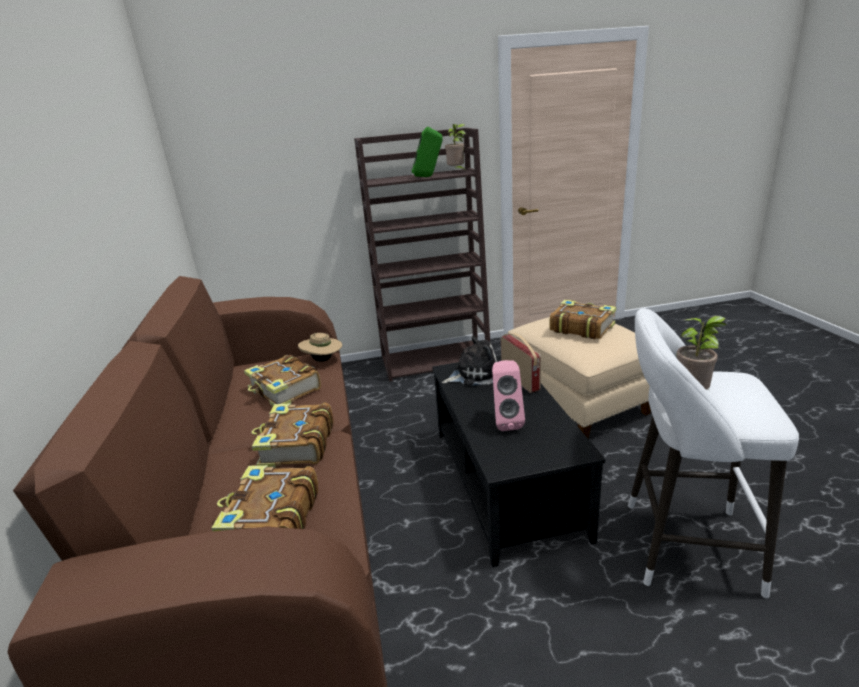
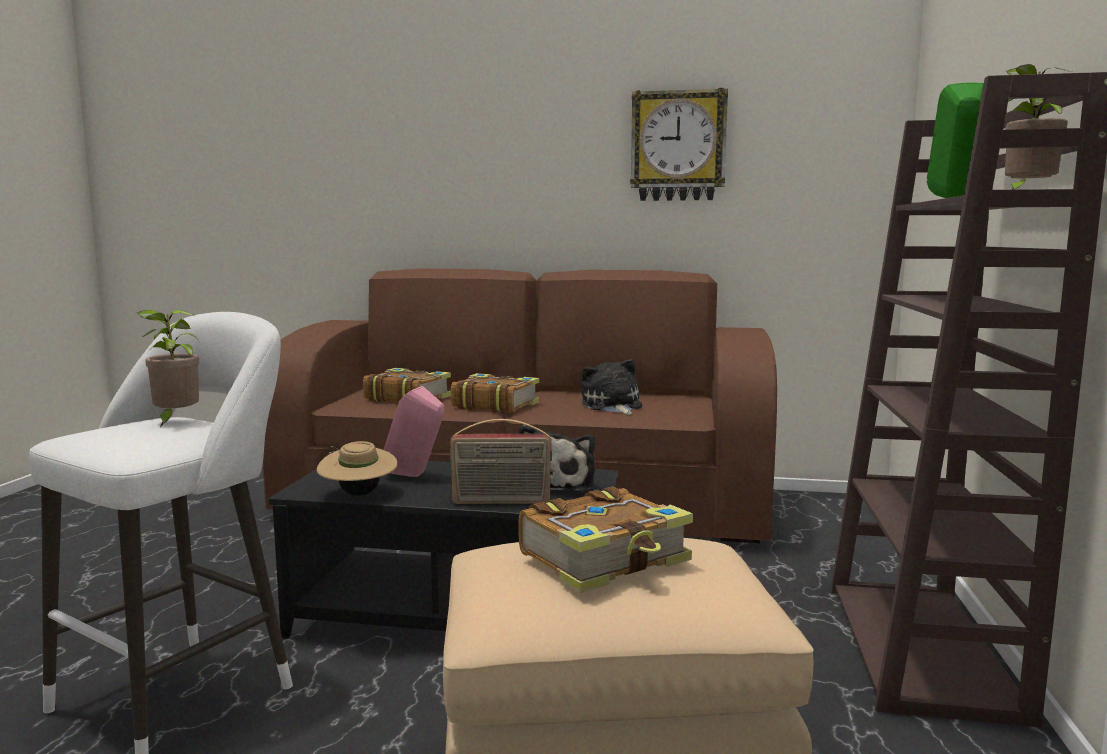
camera: 110 degrees right, 15 degrees down
book [244,355,321,406] -> plush toy [581,359,642,415]
beige hat [298,333,342,362] -> beige hat moved to [317,441,398,496]
none -> wall clock [630,88,728,201]

